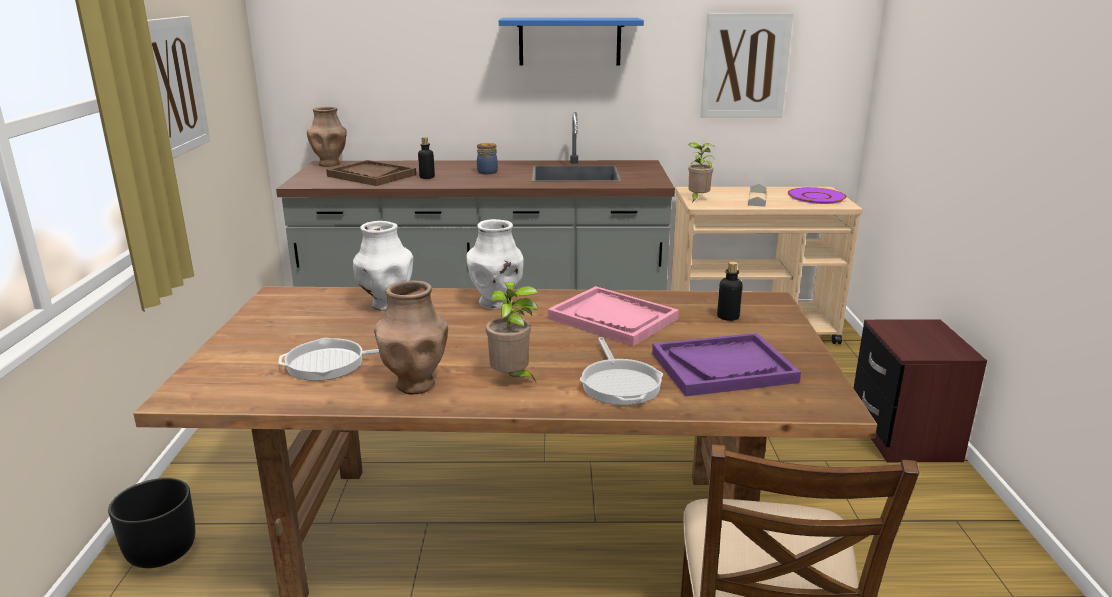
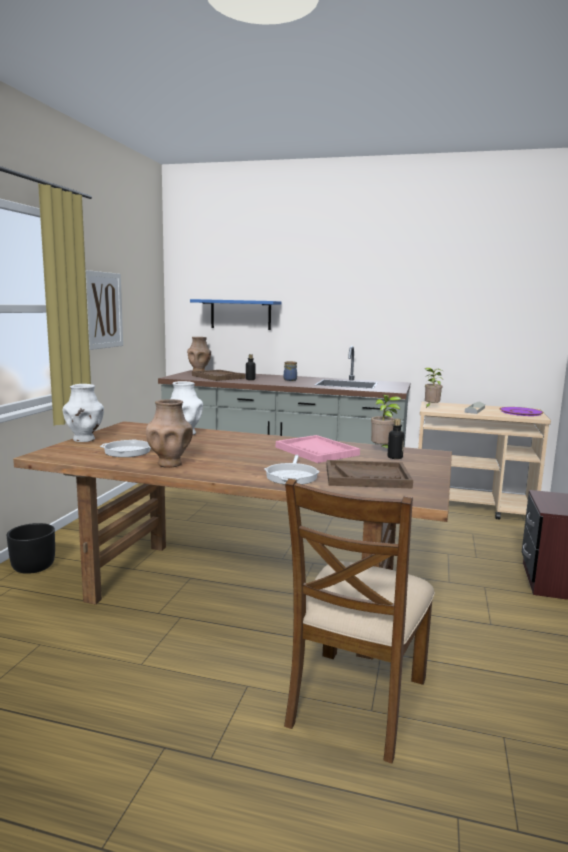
camera: 15 degrees right, 10 degrees down
white vase [467,219,524,309] -> white vase moved to [63,384,104,442]
potted plant [486,282,538,382] -> potted plant moved to [371,395,401,448]
blue shelf [499,18,644,66] -> blue shelf moved to [190,299,281,330]
purple tray [652,333,801,396] -> brown tray [326,460,413,489]
picture [700,13,793,118] -> none

